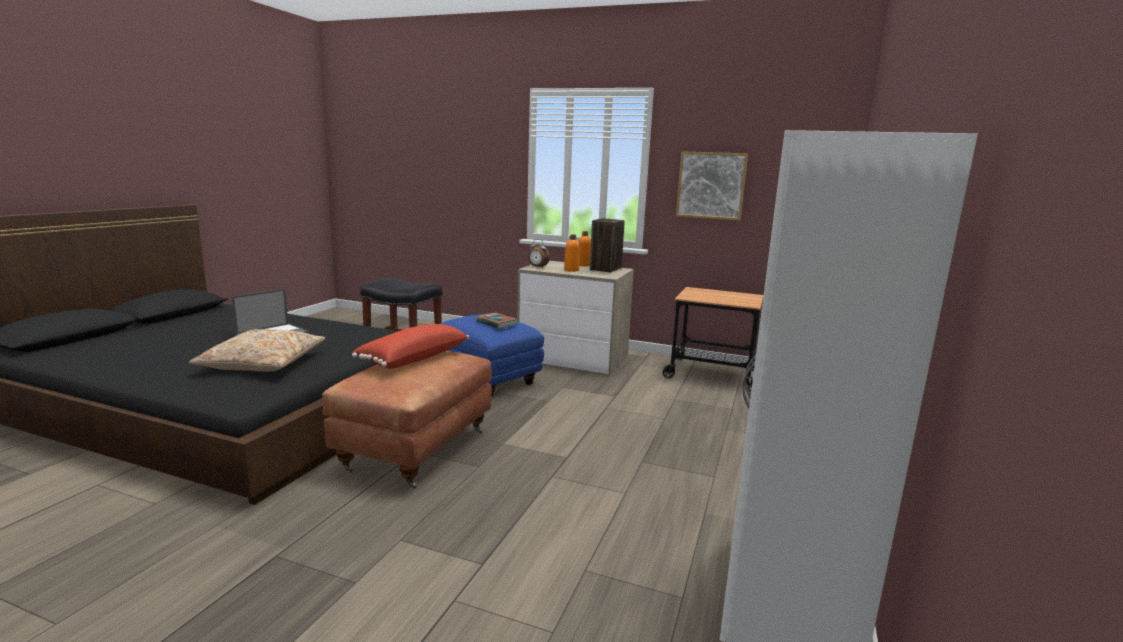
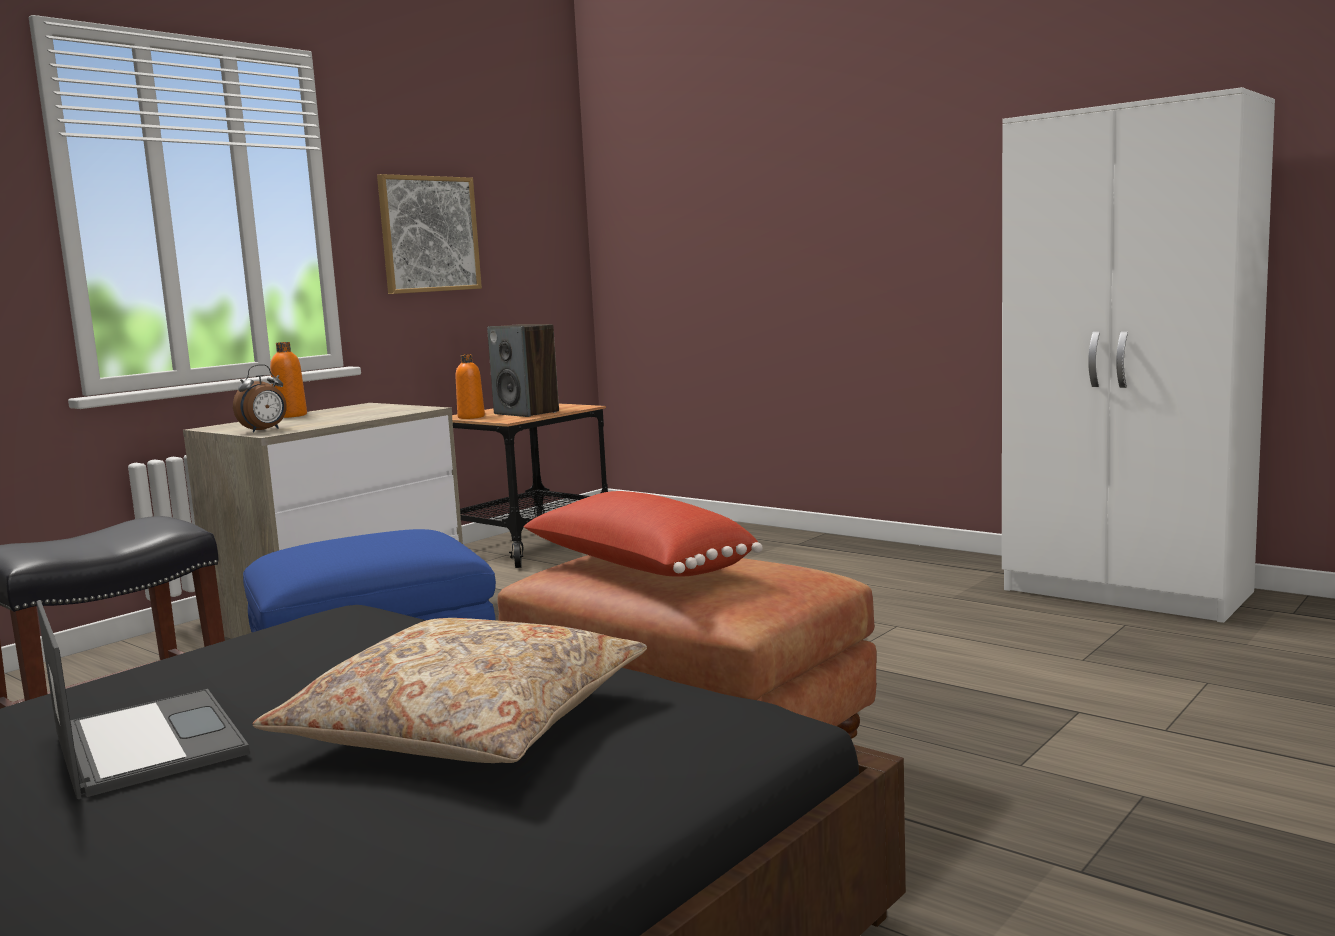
camera: 70 degrees left, 5 degrees down
book [476,313,518,329] -> none
orange bottle [564,235,580,272] -> orange bottle moved to [456,354,485,419]
speaker [590,218,625,273] -> speaker moved to [487,324,559,417]

